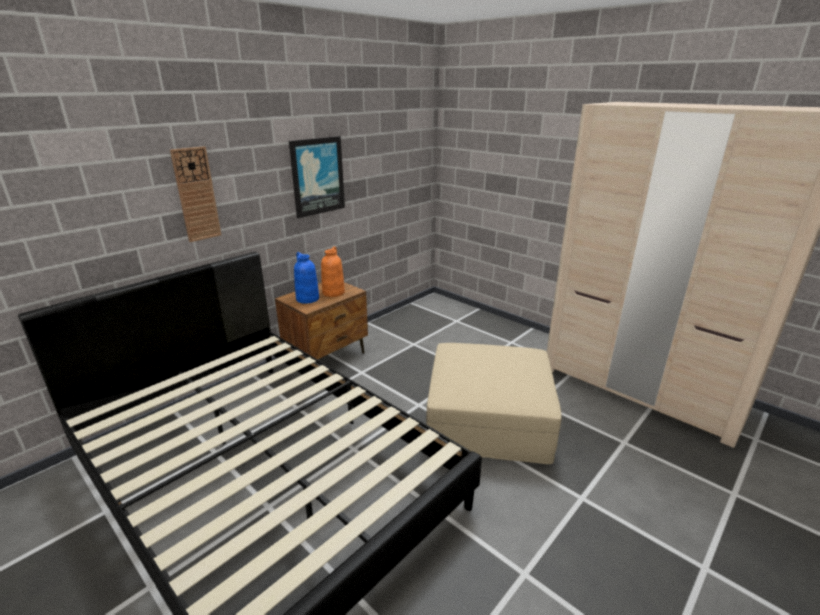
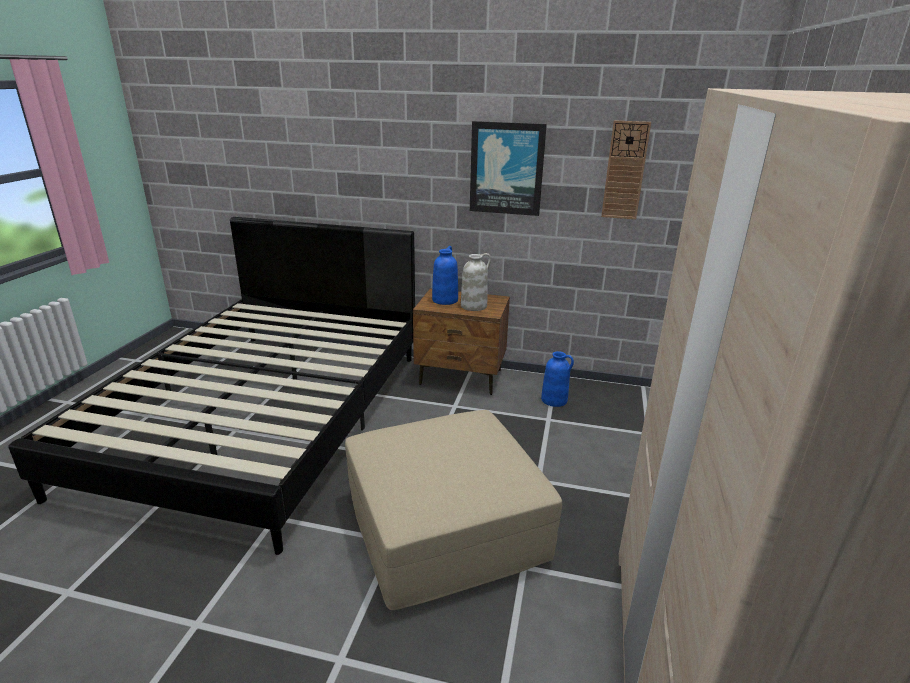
camera: 60 degrees right, 0 degrees up
wall clock [170,146,221,242] -> wall clock moved to [601,120,651,219]
orange vase [321,246,345,297] -> white vase [461,253,491,311]
none -> blue vase [541,351,574,407]

